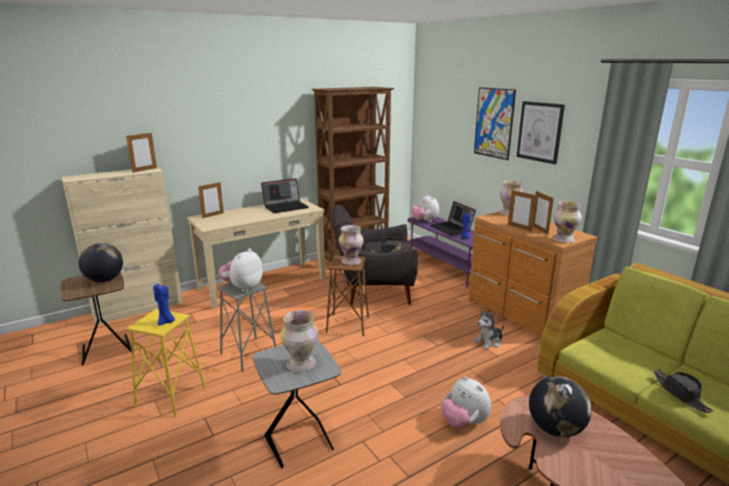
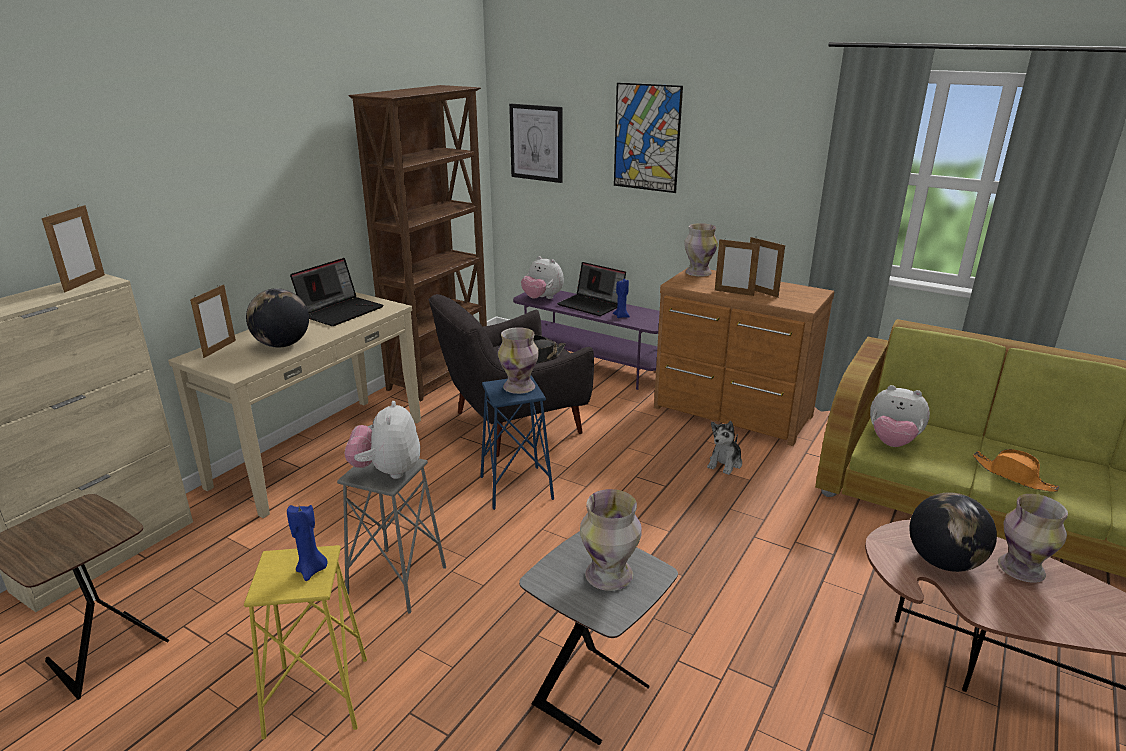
camera: 25 degrees left, 5 degrees up
globe [79,243,123,282] -> globe moved to [246,288,309,348]
brown stool [326,256,369,336] -> blue stool [480,376,554,510]
plush toy [441,376,491,427] -> plush toy moved to [870,385,930,447]
picture [516,101,565,164] -> picture moved to [509,104,563,183]
vase [553,201,582,243] -> vase moved to [998,494,1068,583]
black hat [653,369,713,413] -> orange hat [973,449,1060,492]

